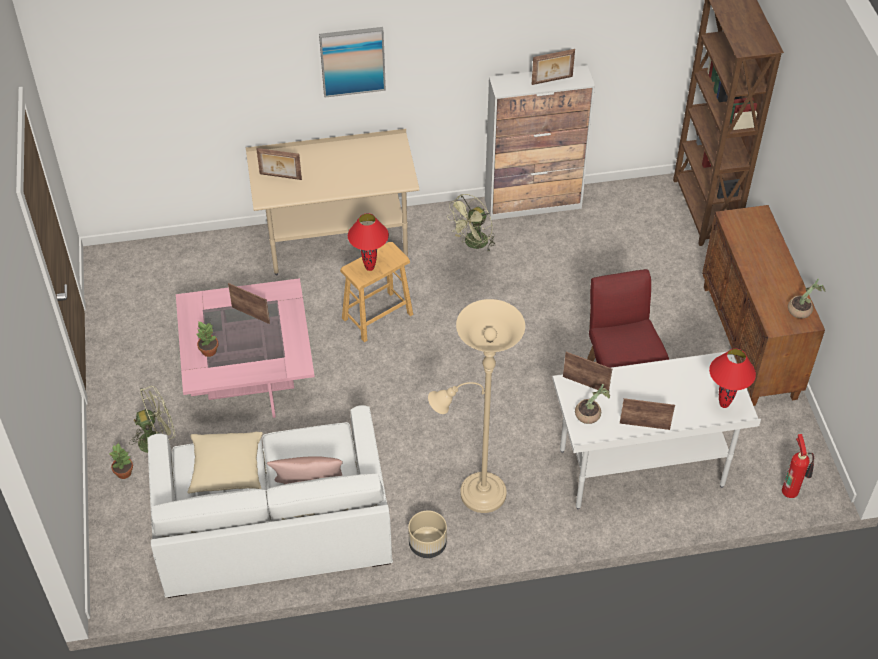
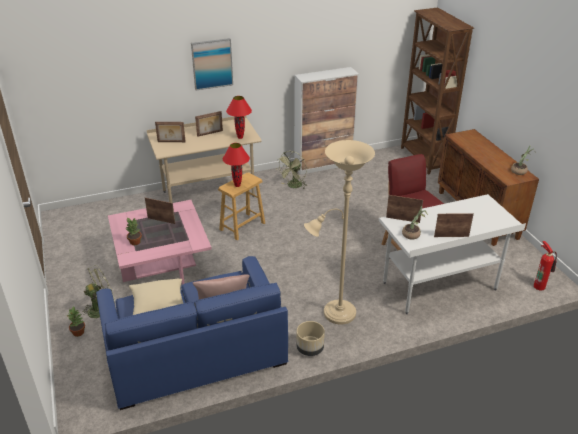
camera: 10 degrees left, 15 degrees down
white sofa [147,405,393,598] -> blue sofa [96,256,288,410]
picture frame [531,49,575,85] -> picture frame moved to [195,111,223,137]
red table lamp [709,349,756,408] -> red table lamp moved to [226,96,252,139]

